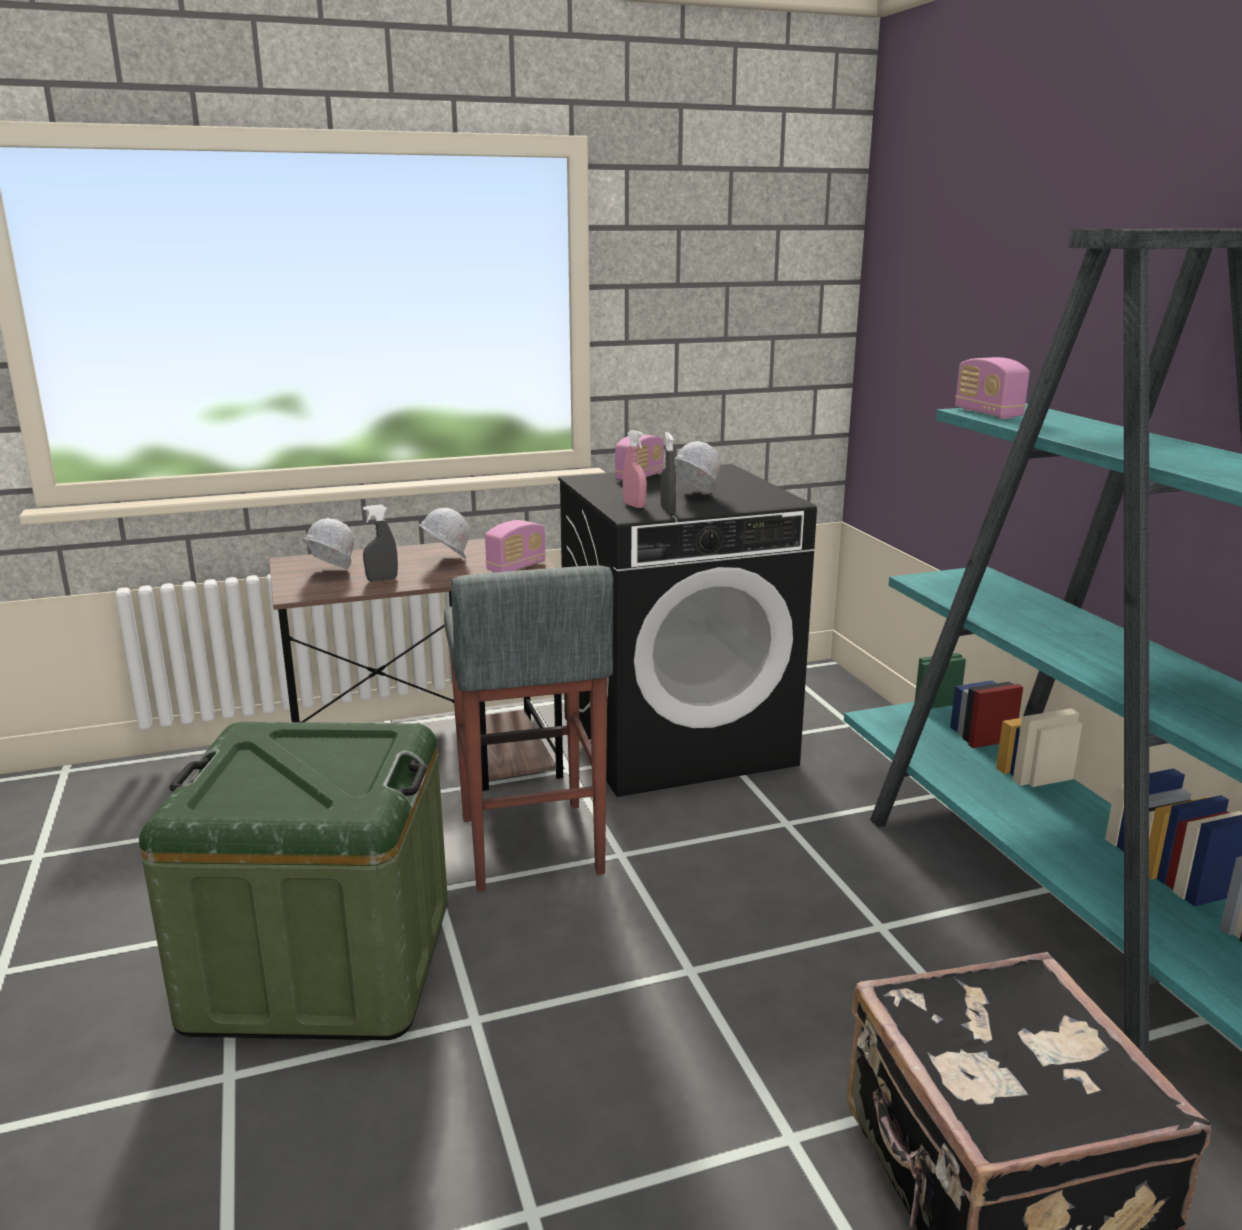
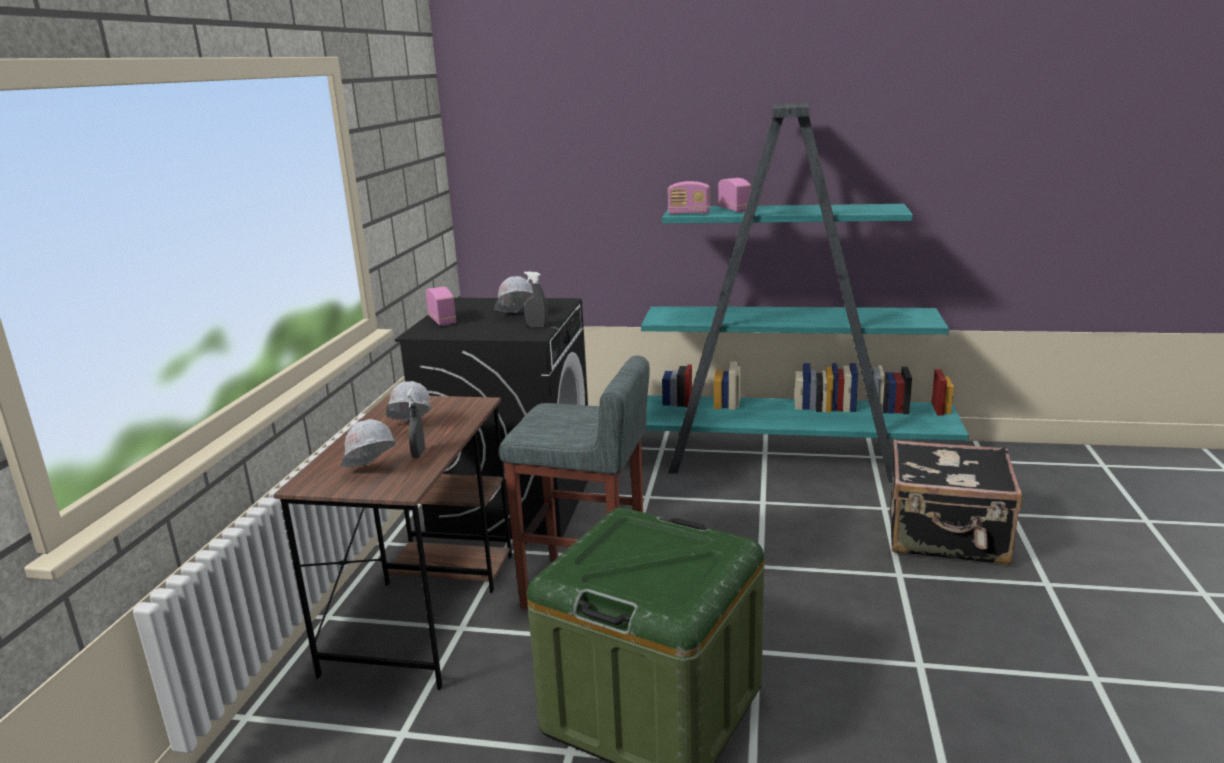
camera: 60 degrees left, 0 degrees up
radio [485,520,546,572] -> radio moved to [718,178,751,212]
pink spray bottle [623,430,647,508] -> none

